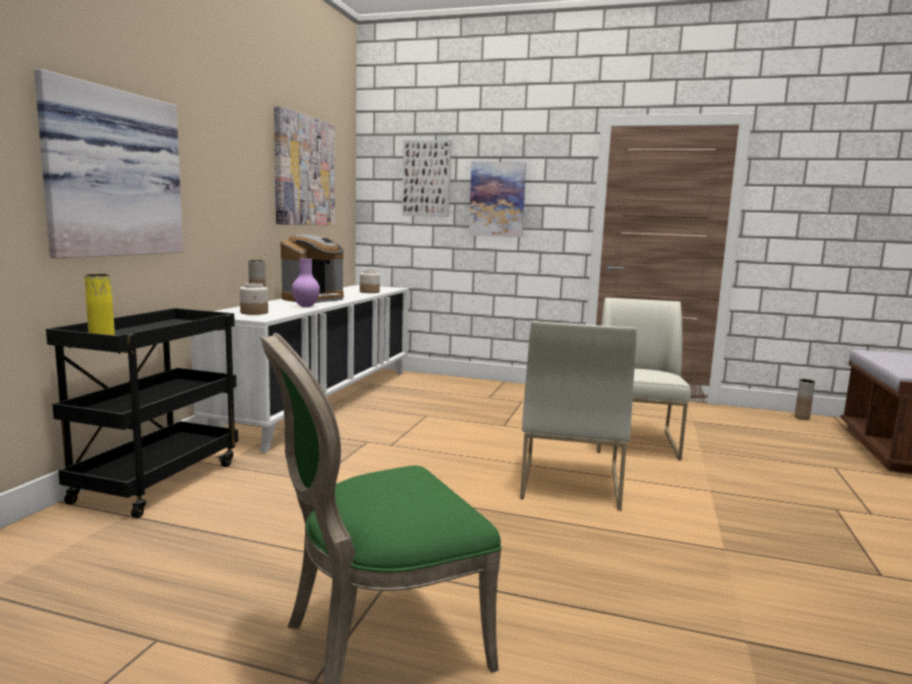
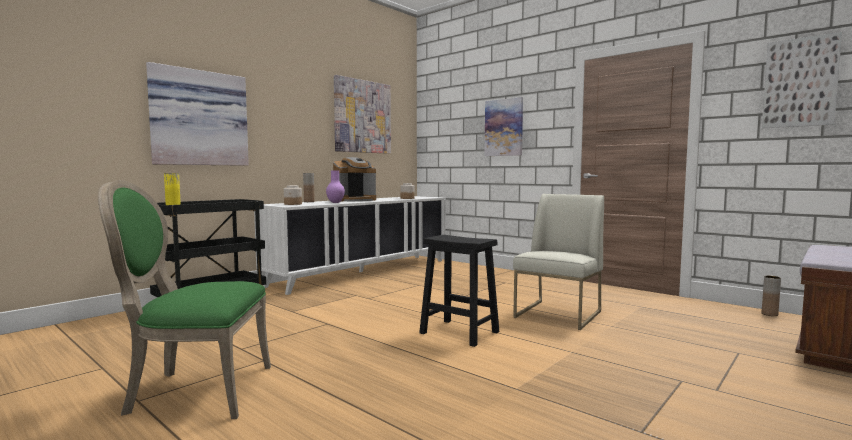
camera: 25 degrees right, 5 degrees down
picture [402,140,451,217] -> picture moved to [762,32,842,128]
white chair [520,321,636,511] -> black stool [419,235,499,347]

